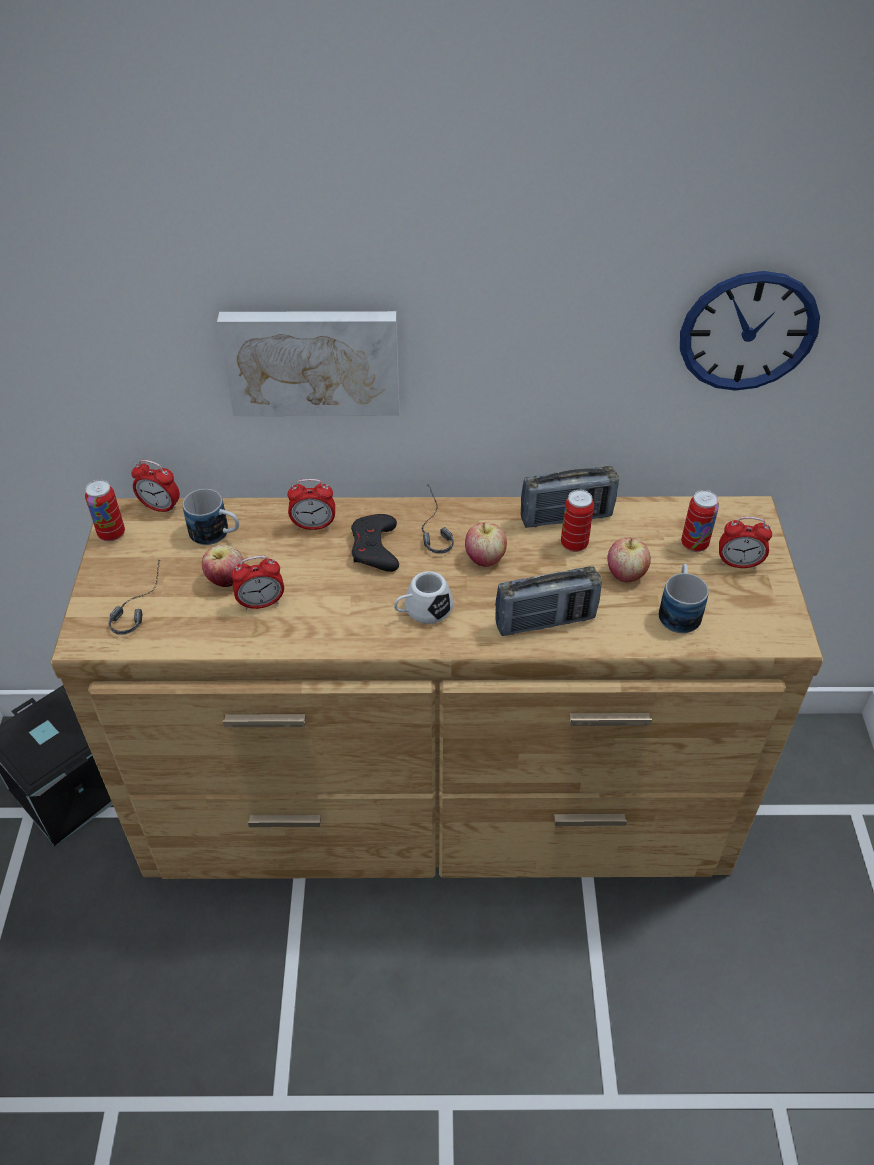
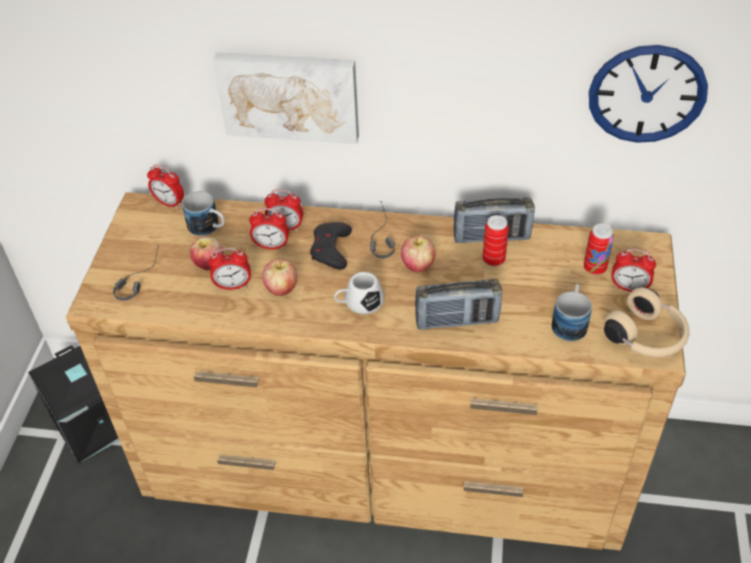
camera: 10 degrees right, 0 degrees up
can [85,480,125,541] -> none
apple [607,537,651,582] -> apple moved to [262,259,297,296]
none -> alarm clock [249,208,289,249]
none -> beige headphones [604,288,689,357]

